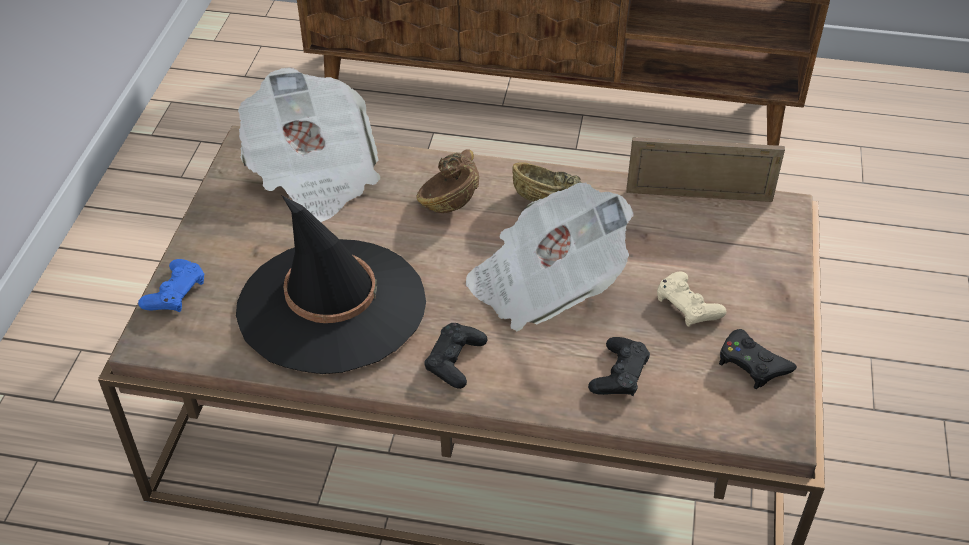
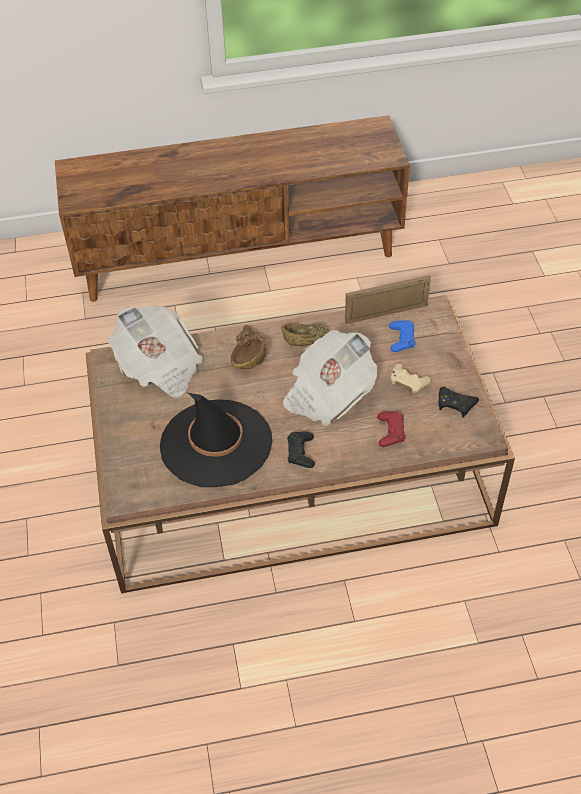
camera: 20 degrees left, 5 degrees up
blue game controller [138,259,204,312] -> blue game controller moved to [389,320,415,352]
black game controller [588,337,650,396] -> red game controller [377,411,405,447]

